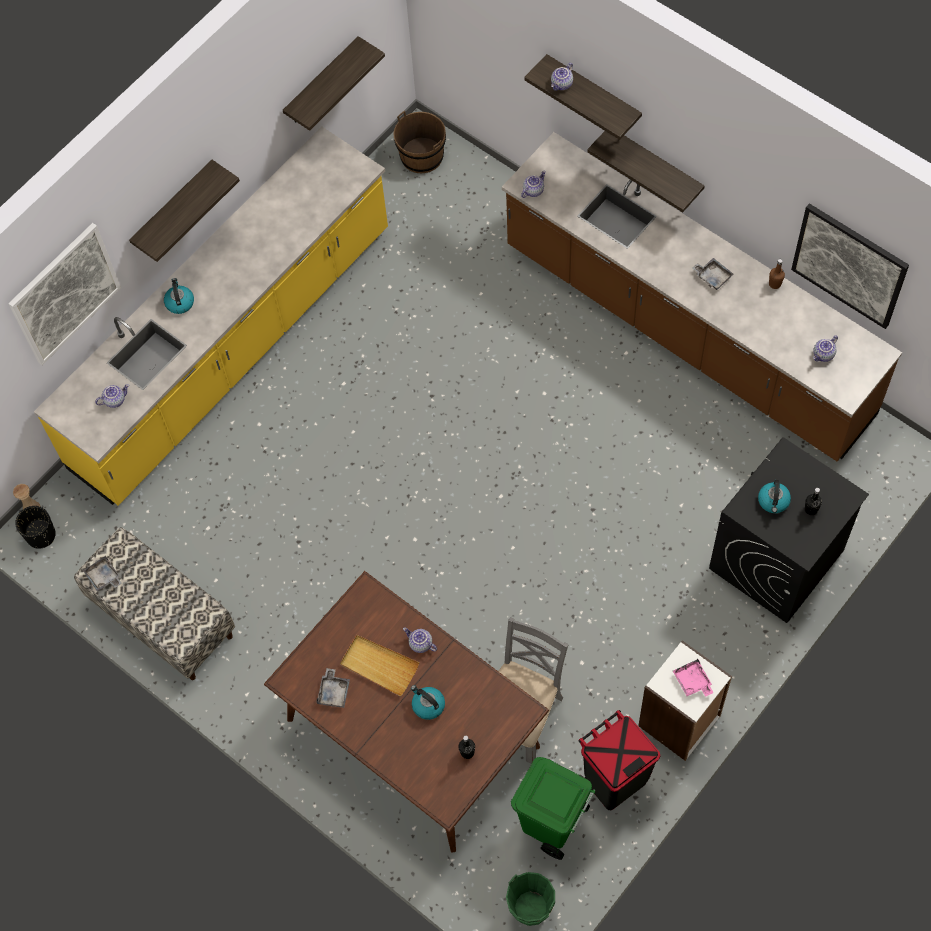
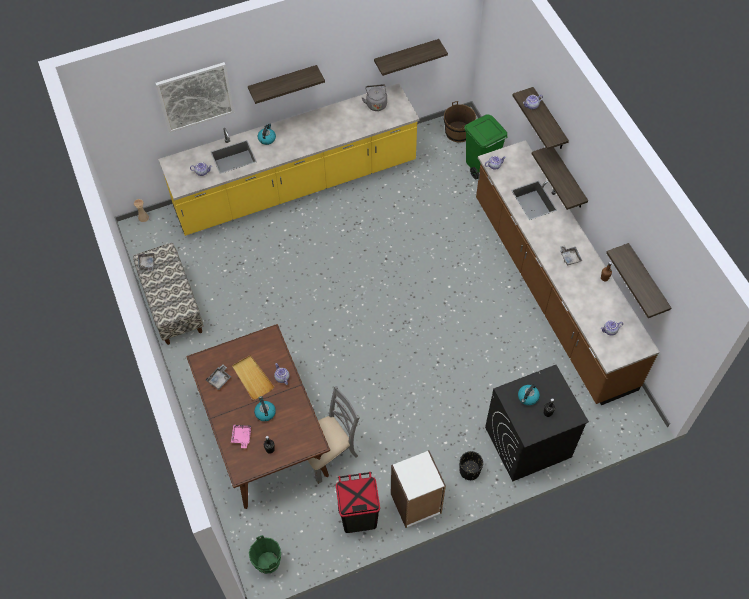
camera: 25 degrees right, 5 degrees down
black planter [15,506,56,549] -> black planter moved to [460,451,483,480]
green trash can [511,757,596,860] -> green trash can moved to [465,114,508,179]
pink tray [673,659,714,697] -> pink tray moved to [231,425,251,448]
picture [791,203,909,329] -> shelf [606,243,671,318]
none -> grey kettle [362,84,387,111]

